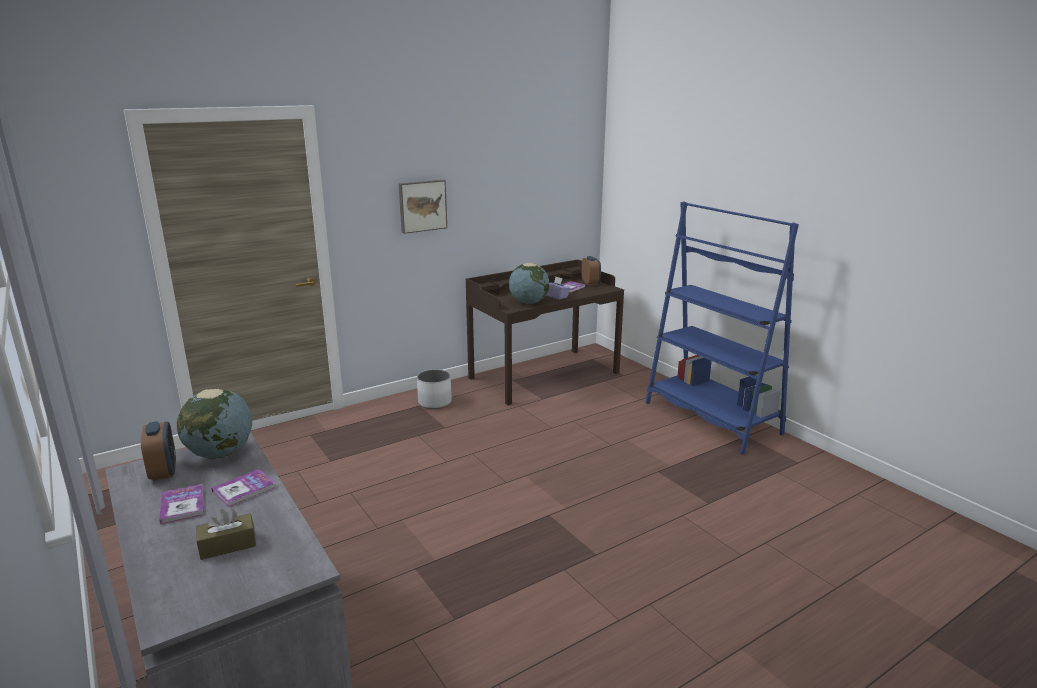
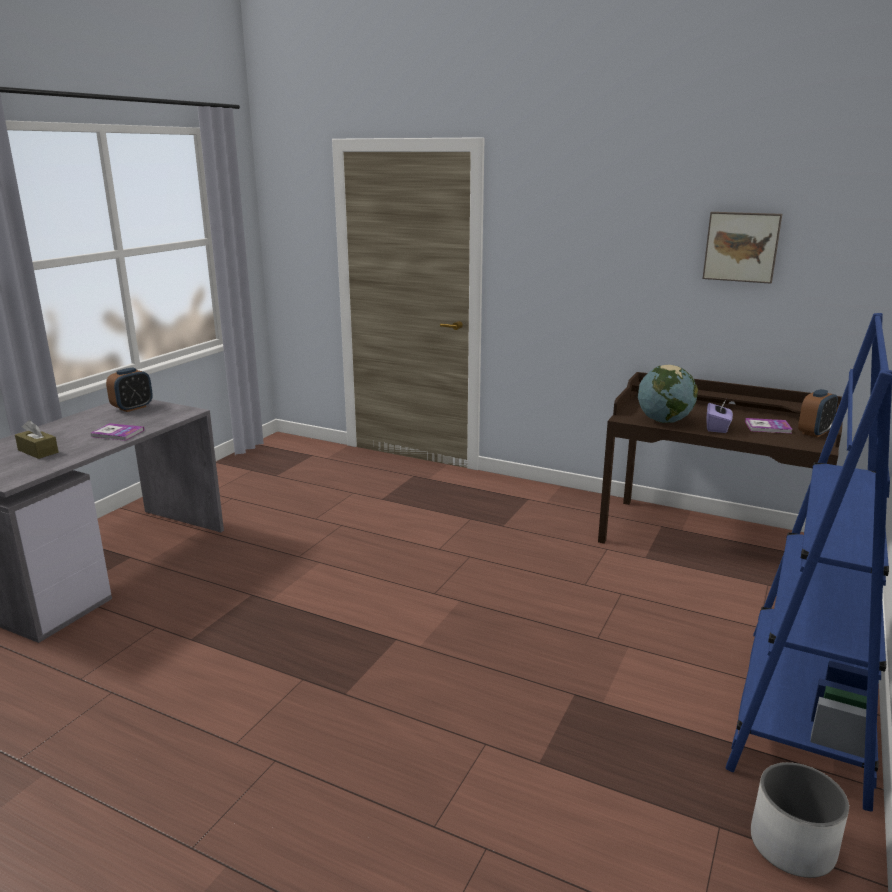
camera: 60 degrees right, 0 degrees up
book [159,484,204,524] -> none
globe [177,389,252,459] -> none
picture [399,180,447,234] -> picture moved to [703,212,782,284]
white planter [417,370,452,409] -> white planter moved to [751,762,849,878]

